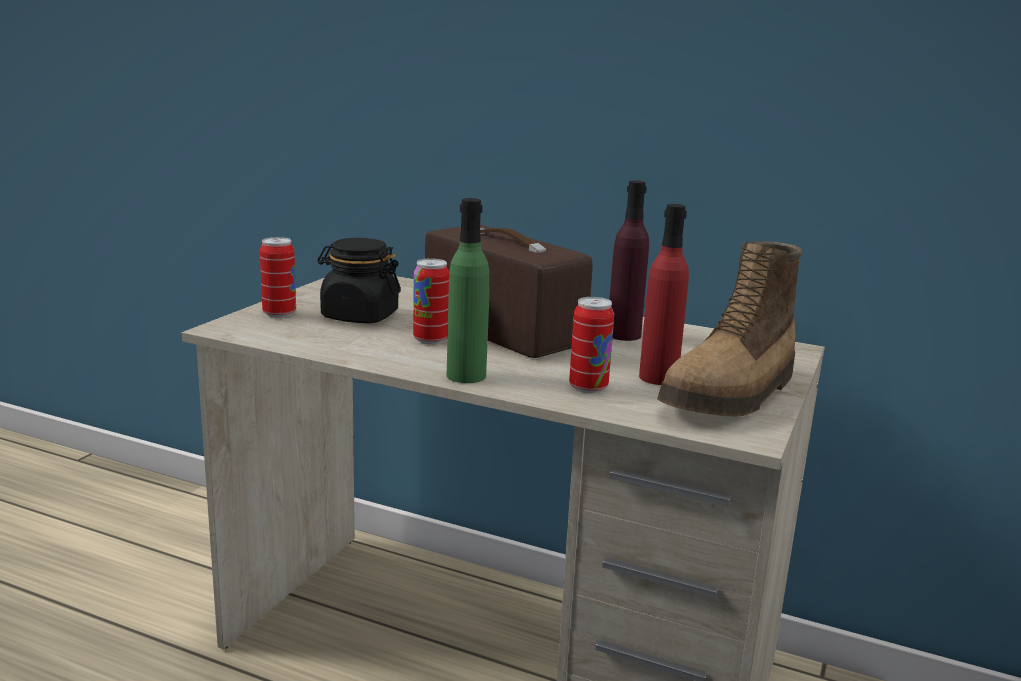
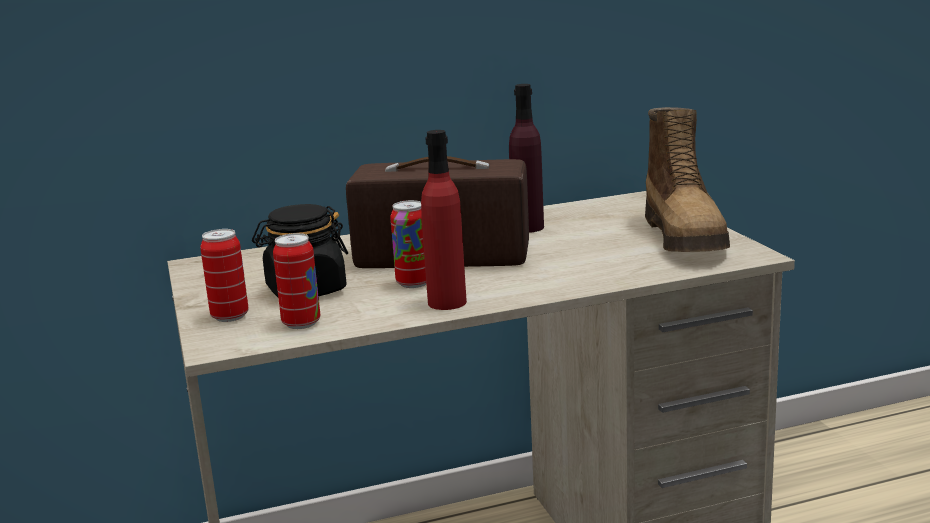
camera: 40 degrees left, 0 degrees up
green bottle [446,198,490,383] -> none
can [569,297,614,393] -> can moved to [273,233,320,329]
red bottle [639,204,689,385] -> red bottle moved to [421,130,467,310]

